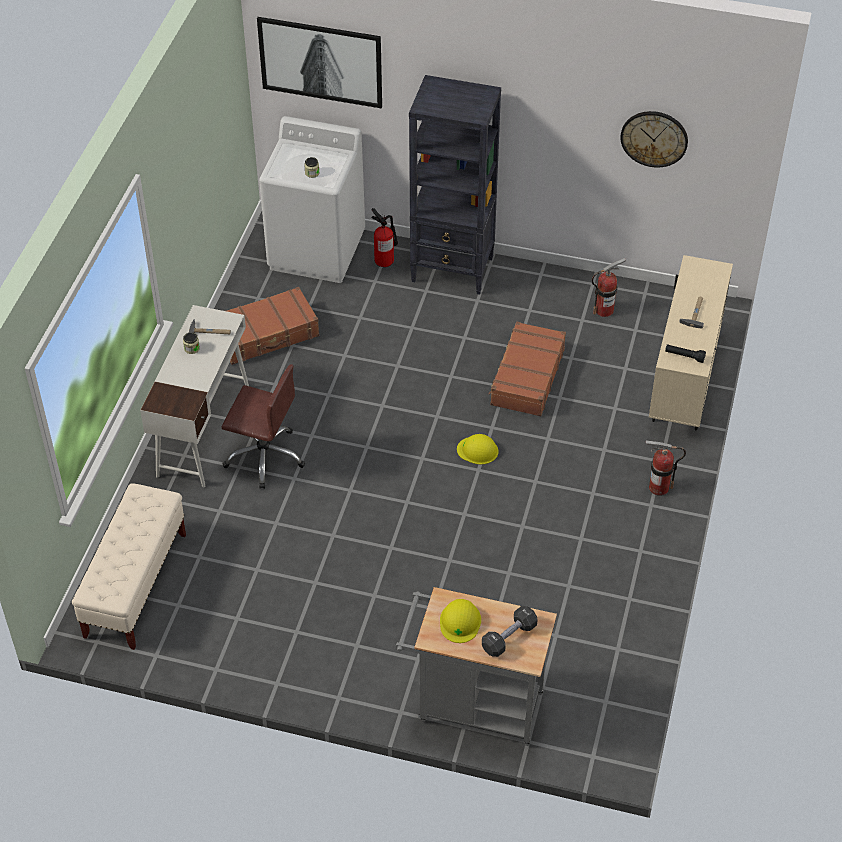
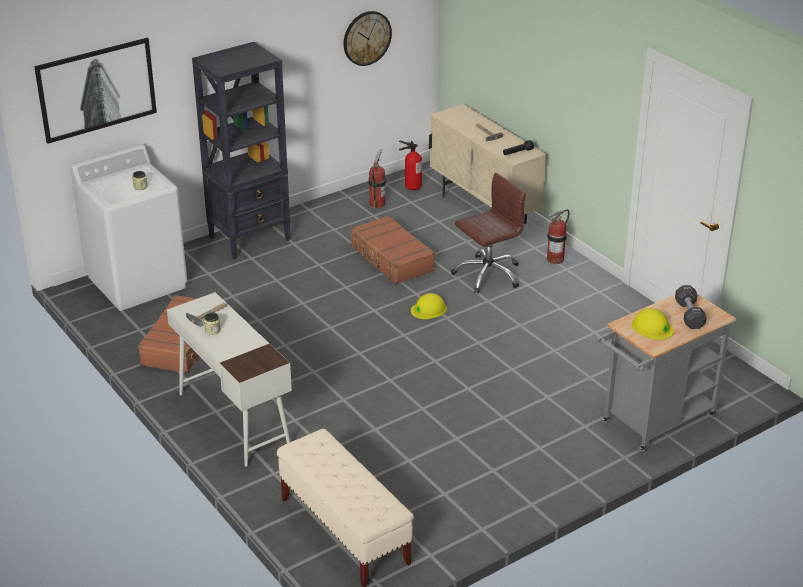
camera: 50 degrees left, 15 degrees down
brown office chair [221,364,305,489] -> brown office chair moved to [451,173,526,294]
fire extinguisher [371,208,398,267] -> fire extinguisher moved to [399,141,422,190]

